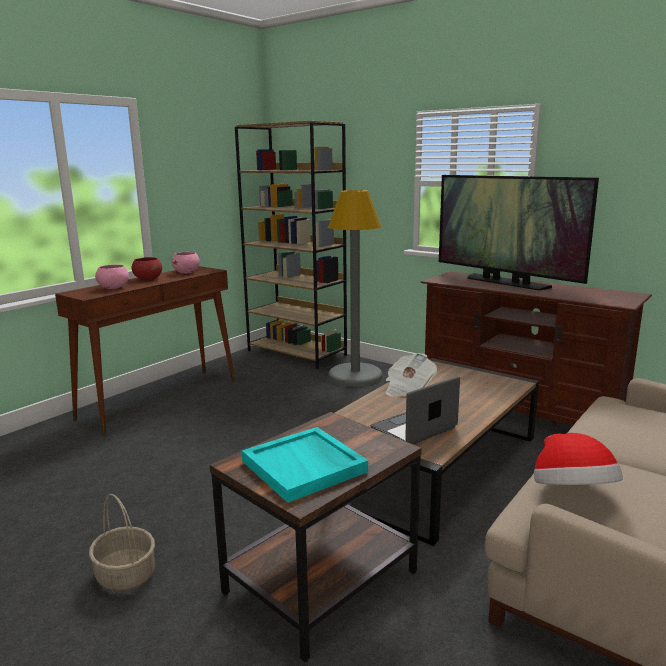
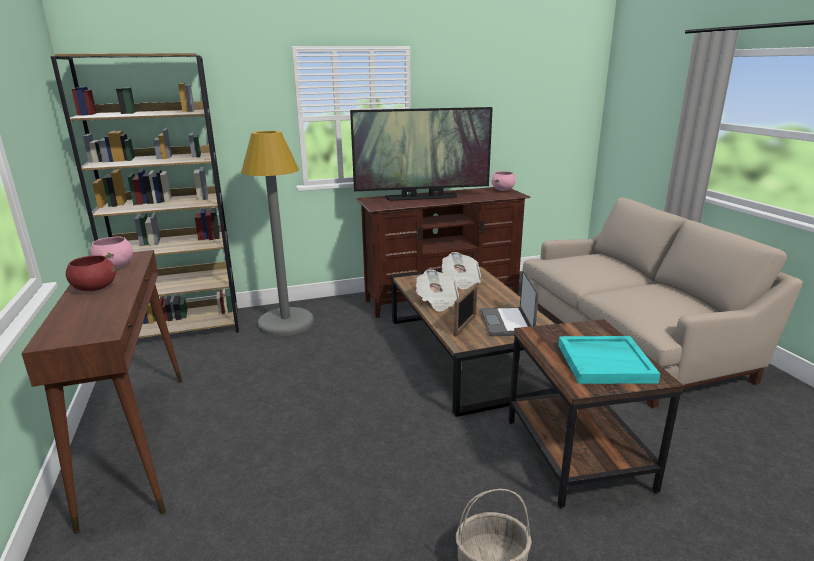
camera: 55 degrees left, 5 degrees up
pink bowl [95,265,129,289] -> pink bowl moved to [491,171,516,191]
hat [534,433,623,485] -> none
none -> newspaper [442,252,481,290]
none -> picture frame [454,283,477,336]

